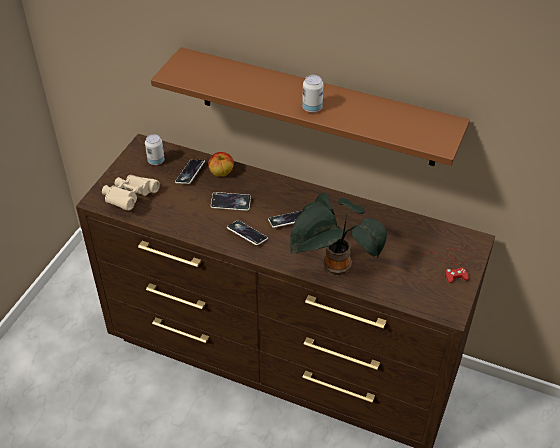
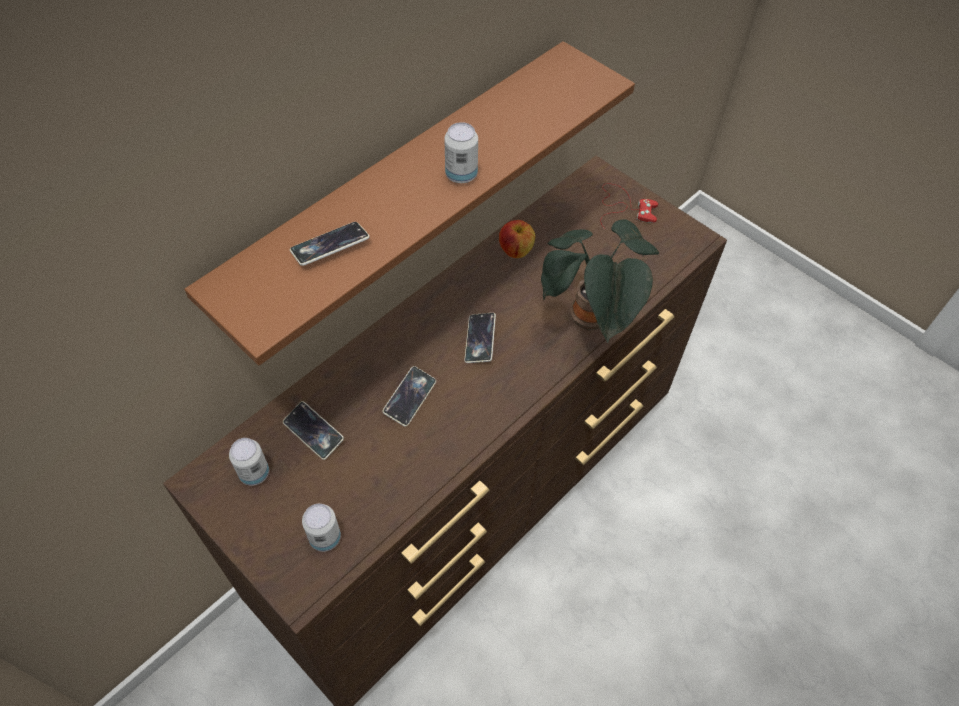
camera: 70 degrees left, 10 degrees up
beige binoculars [102,175,160,211] -> can [302,504,341,552]
apple [208,152,234,176] -> apple moved to [499,220,535,258]
phone [227,220,268,245] -> phone moved to [290,222,370,266]

